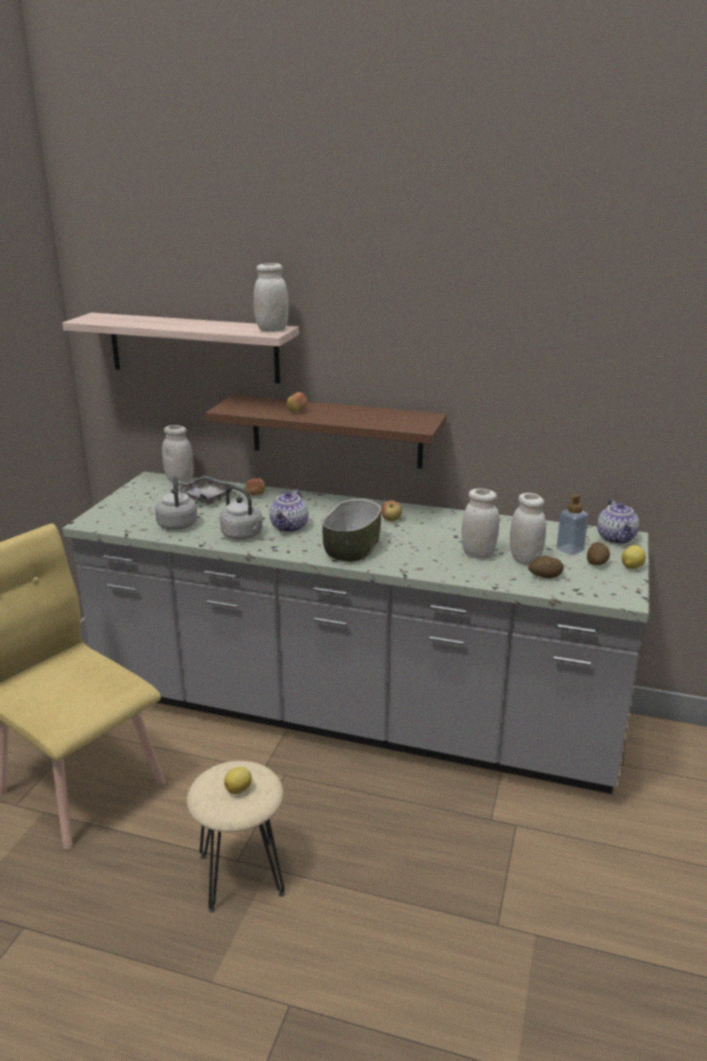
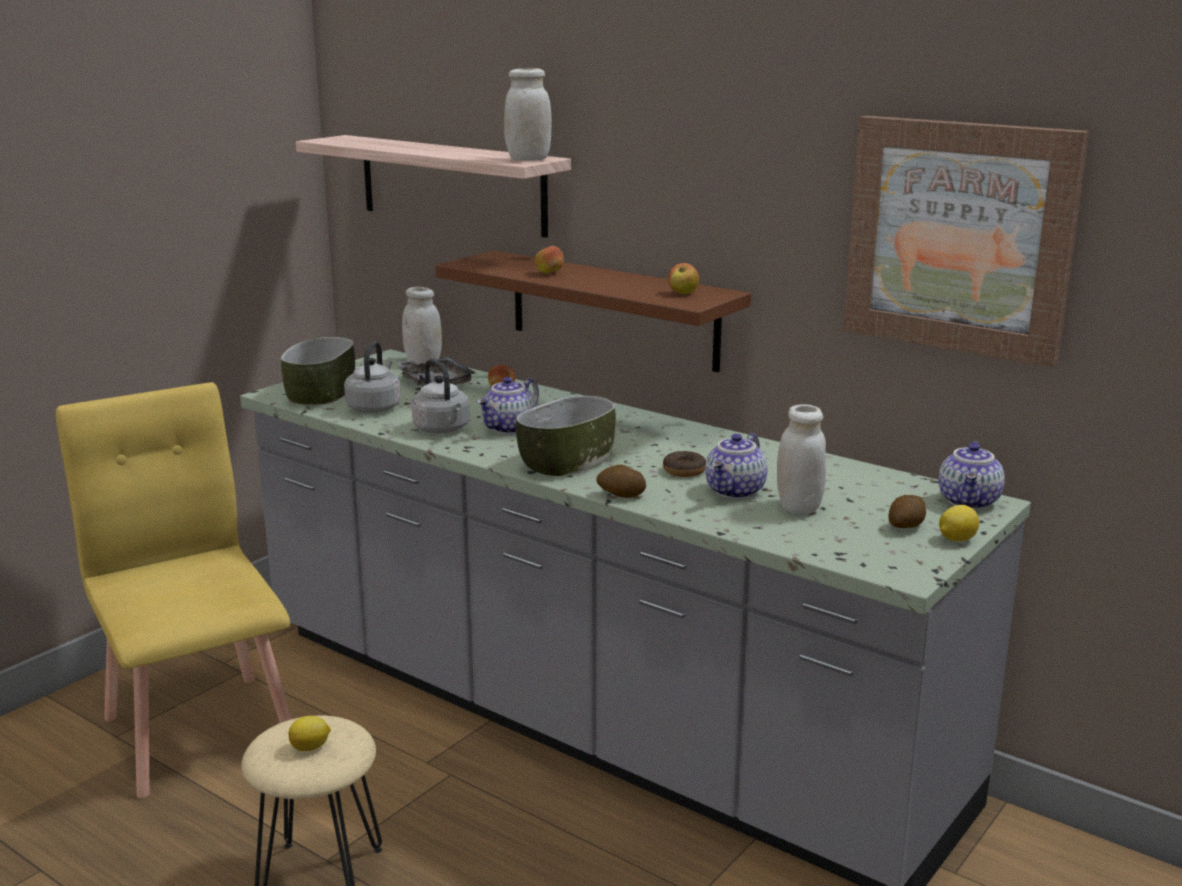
camera: 20 degrees right, 5 degrees down
apple [381,500,402,521] -> apple moved to [668,263,699,294]
white jar [462,488,499,559] -> teapot [705,433,768,499]
potato [528,556,564,578] -> potato moved to [596,464,646,498]
soap dispenser [556,494,589,555] -> none
none -> bowl [281,337,355,405]
none -> donut [663,451,706,477]
none -> picture [843,116,1090,367]

